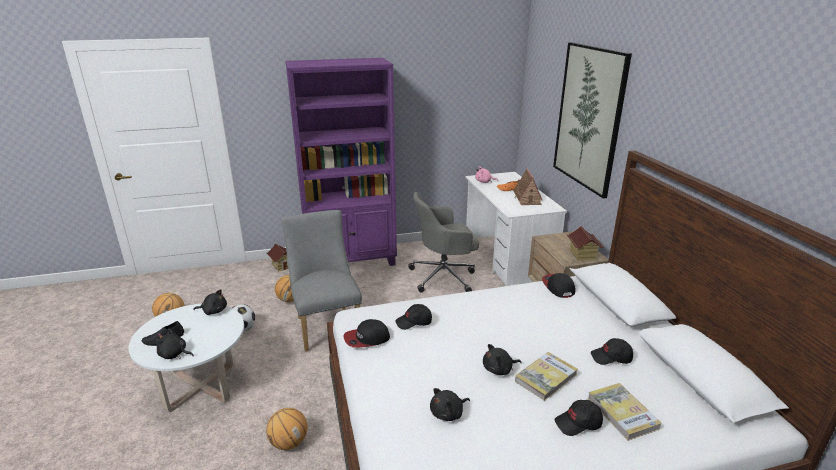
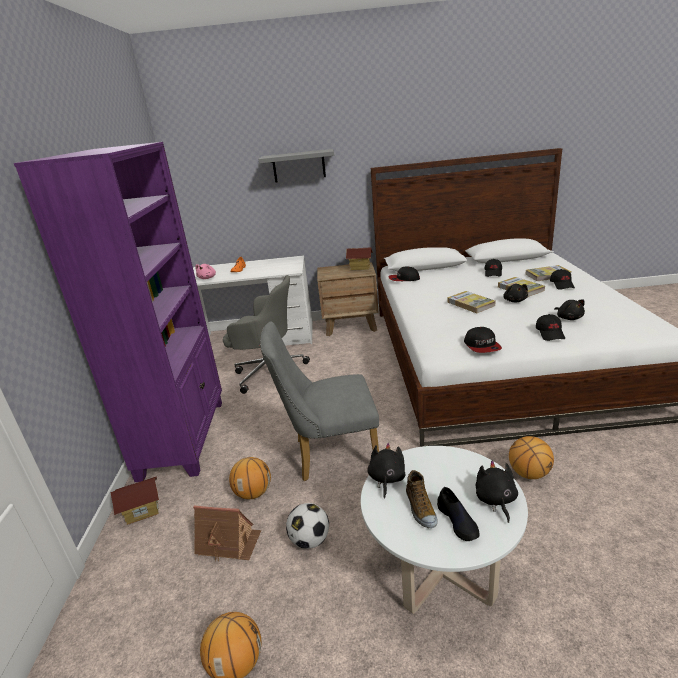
camera: 75 degrees left, 0 degrees up
black plush toy [156,328,194,359] -> black plush toy turned 150 degrees clockwise [476,461,518,523]
black cap [395,304,432,330] -> black cap moved to [536,314,565,341]
grey office chair [408,192,479,293] -> grey office chair turned 75 degrees counterclockwise [223,275,310,394]
toy house [513,168,542,205] -> toy house moved to [193,505,261,561]
picture [553,42,632,198] -> grey shelf [259,149,334,183]
none -> shoe [406,470,438,528]
none -> book [447,291,495,313]

